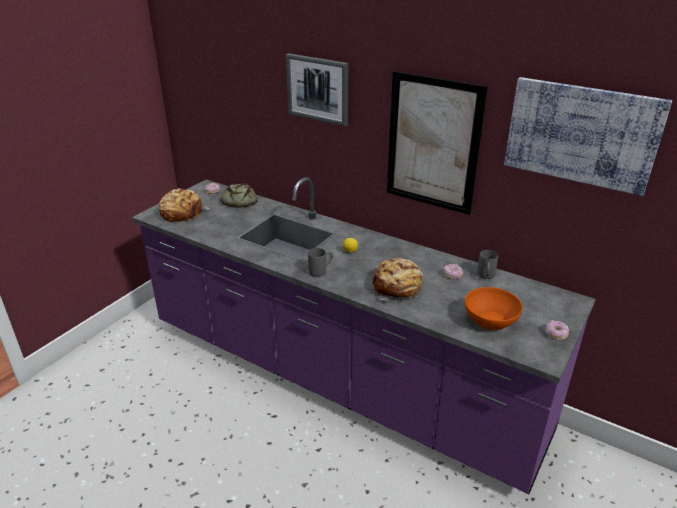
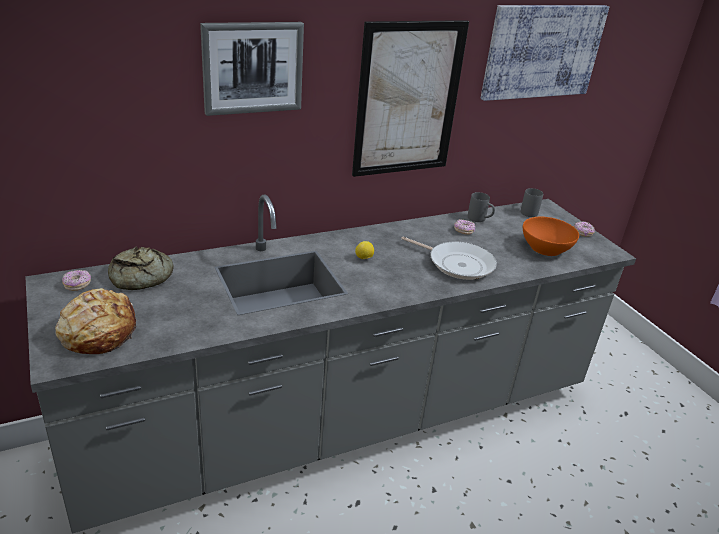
camera: 60 degrees left, 0 degrees up
purple counter [132,177,596,494] -> grey counter [25,194,636,534]
grey mug [308,248,333,277] -> grey mug moved to [521,188,543,217]
bread [373,258,423,301] -> frying pan [401,237,497,280]

